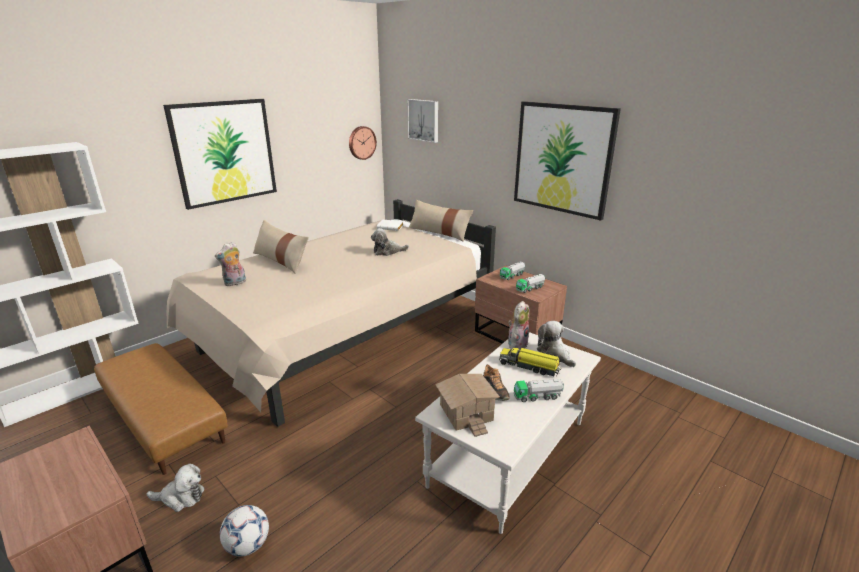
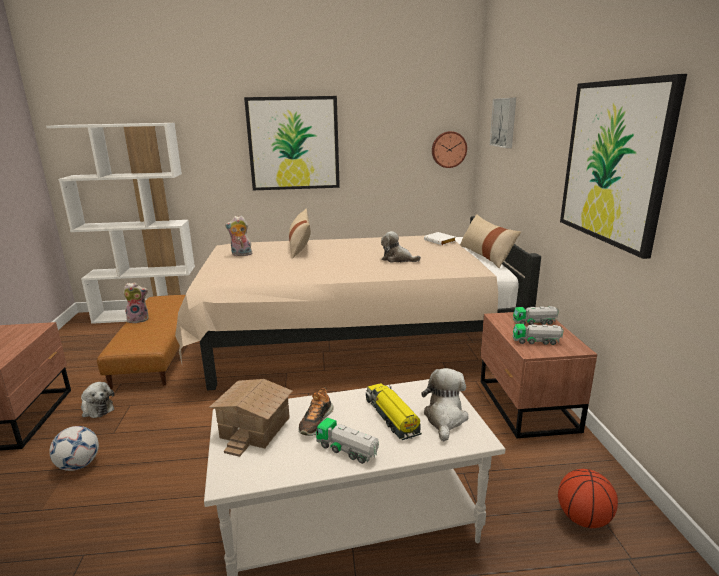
camera: 40 degrees right, 5 degrees down
plush toy [508,301,530,350] -> plush toy moved to [123,282,149,323]
none -> basketball [558,469,618,528]

